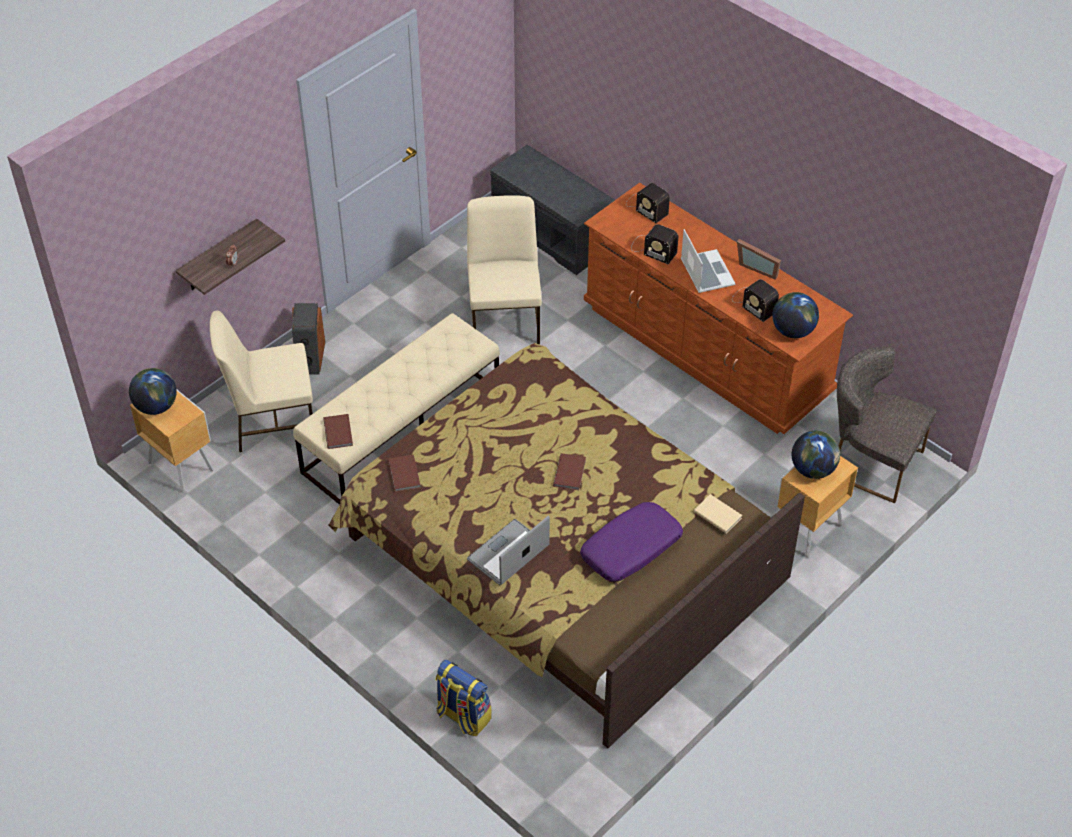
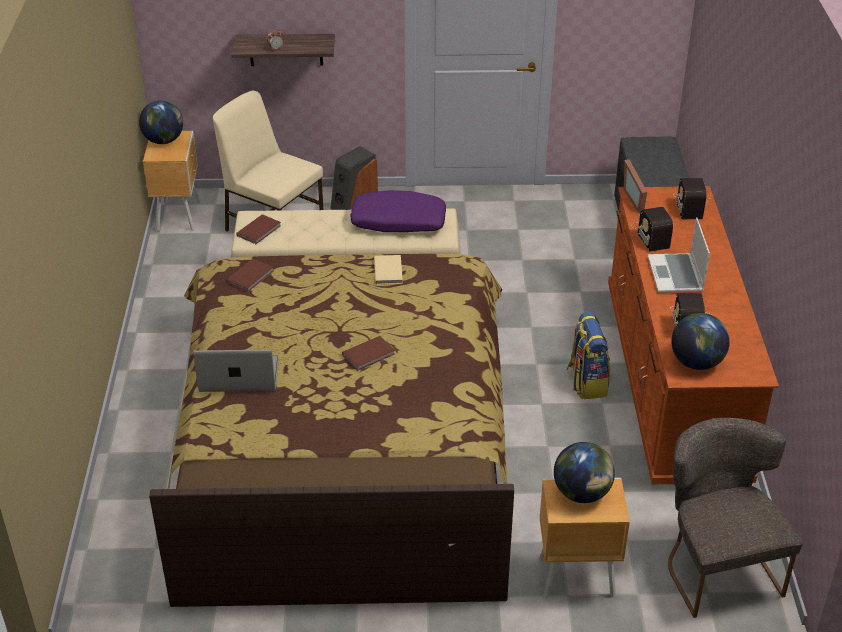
camera: 45 degrees right, 10 degrees down
backpack [436,659,492,736] -> backpack moved to [566,312,610,399]
beige chair [467,195,542,344] -> none
purple pillow [580,502,683,582] -> purple pillow moved to [350,190,446,232]
laptop [681,229,735,293] -> laptop turned 150 degrees clockwise [648,217,710,293]
beige book [694,494,743,534] -> beige book moved to [374,255,403,284]
picture frame [737,239,781,280] -> picture frame moved to [624,159,647,214]

